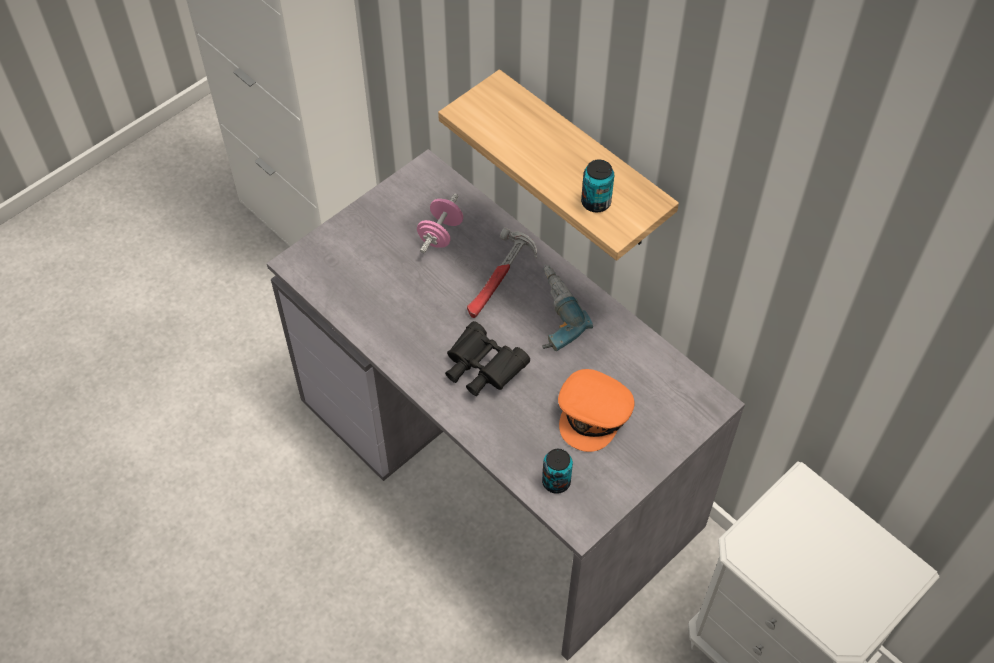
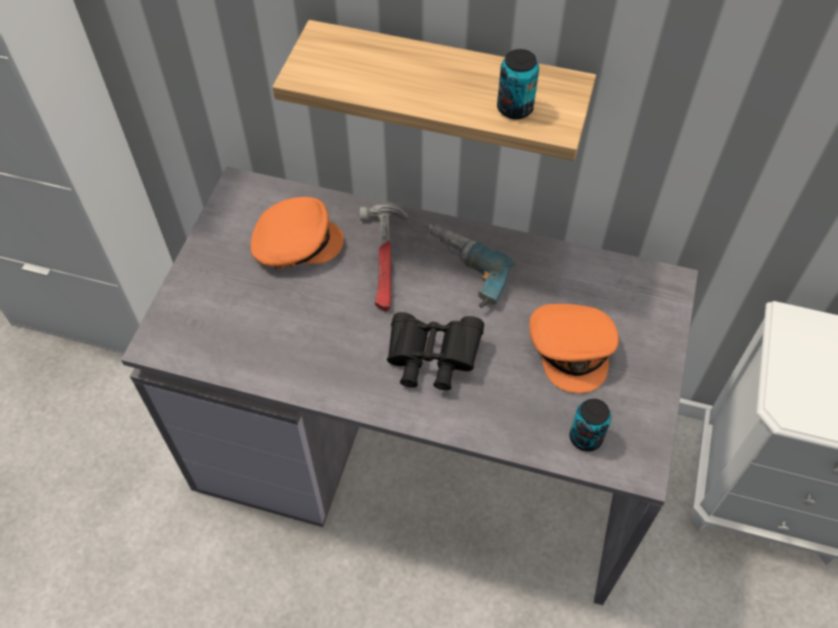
camera: 30 degrees left, 0 degrees up
pink dumbbell [417,194,463,253] -> orange cap [251,197,344,269]

